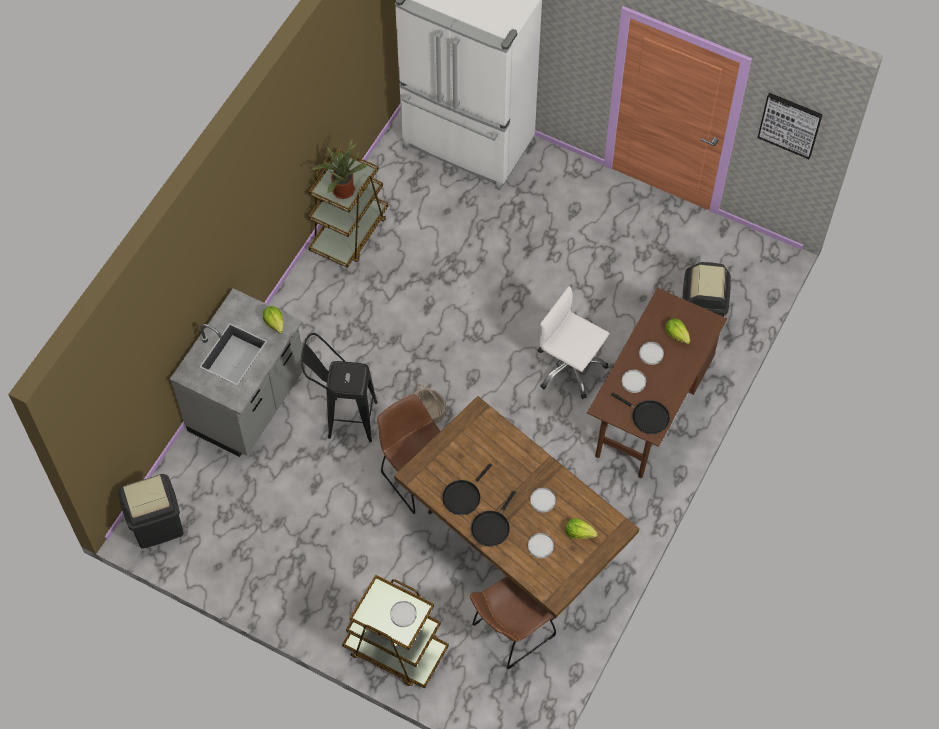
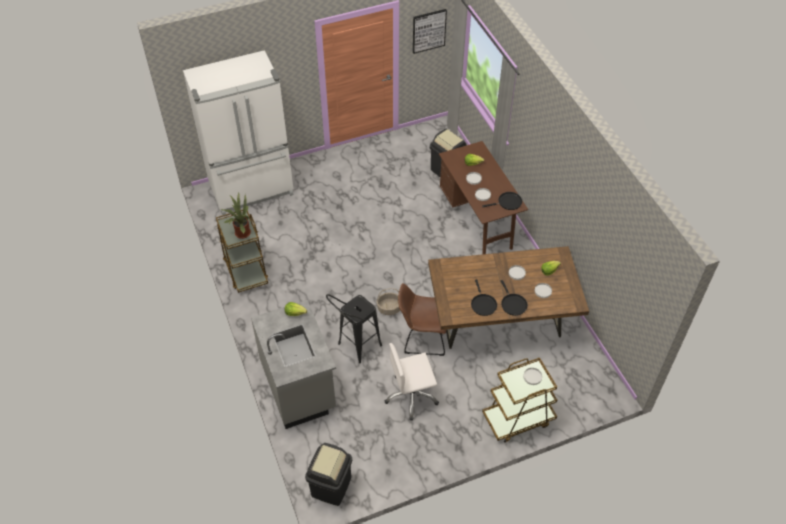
camera: 50 degrees left, 10 degrees down
brown chair [470,576,556,669] -> none
white office chair [538,286,609,399] -> white office chair moved to [384,343,439,420]

